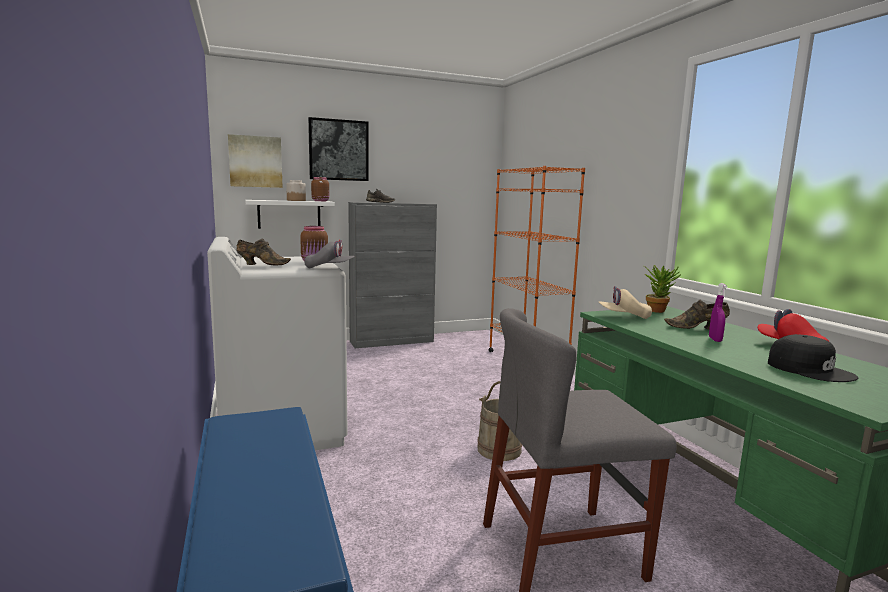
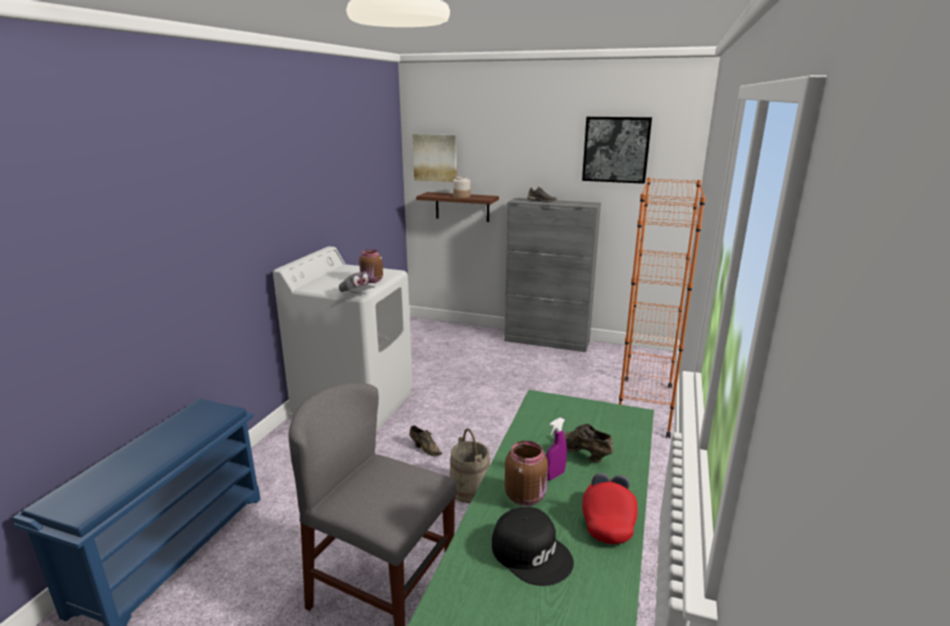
camera: 40 degrees right, 10 degrees up
brown shoe [236,238,291,265] -> brown shoe moved to [409,425,442,456]
white shelf [245,200,335,229] -> brown shelf [416,192,499,222]
picture [308,117,369,181] -> picture moved to [582,117,652,184]
brown jar [311,177,329,201] -> brown jar moved to [505,441,548,506]
beige cap [599,286,652,319] -> none
potted plant [644,265,681,313] -> none
black cap [768,334,858,382] -> black cap turned 45 degrees counterclockwise [492,507,574,586]

